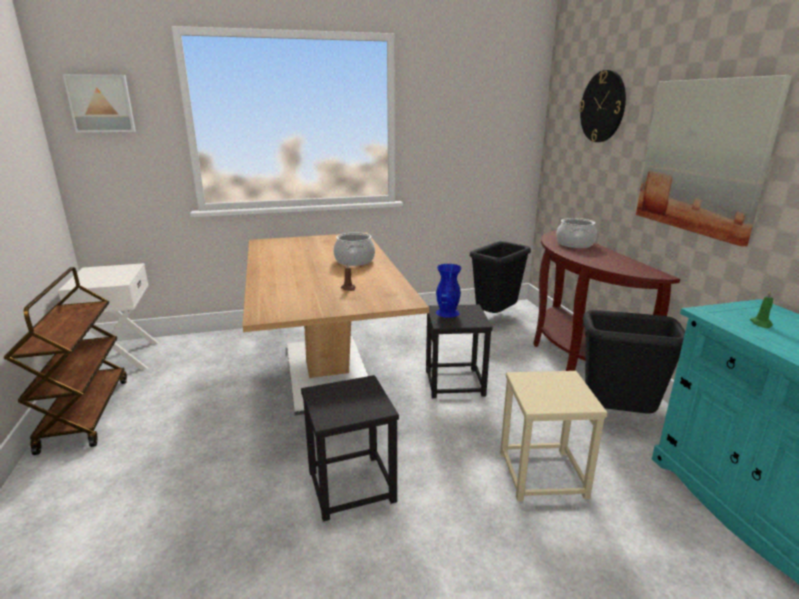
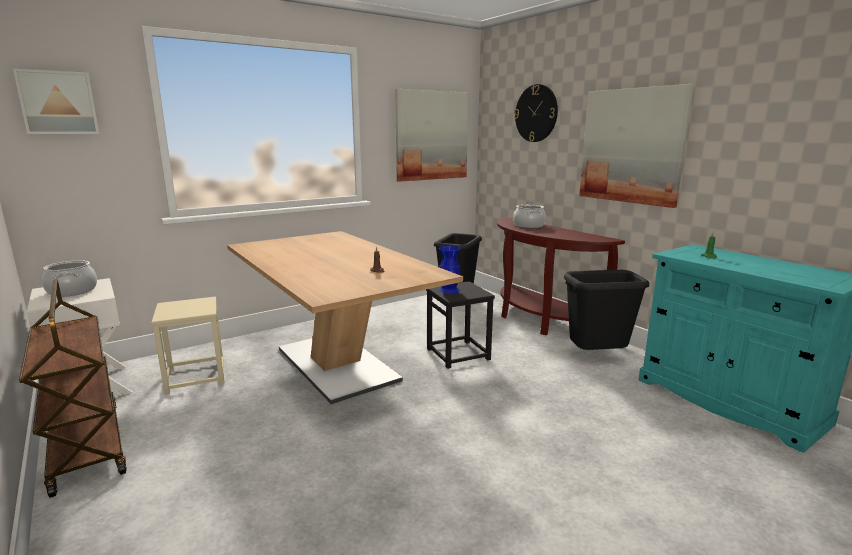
camera: 20 degrees left, 5 degrees down
black stool [301,375,399,522] -> none
cooking pot [334,233,375,266] -> cooking pot moved to [42,260,97,297]
beige stool [500,371,608,501] -> beige stool moved to [151,297,225,395]
none -> picture [395,89,468,182]

